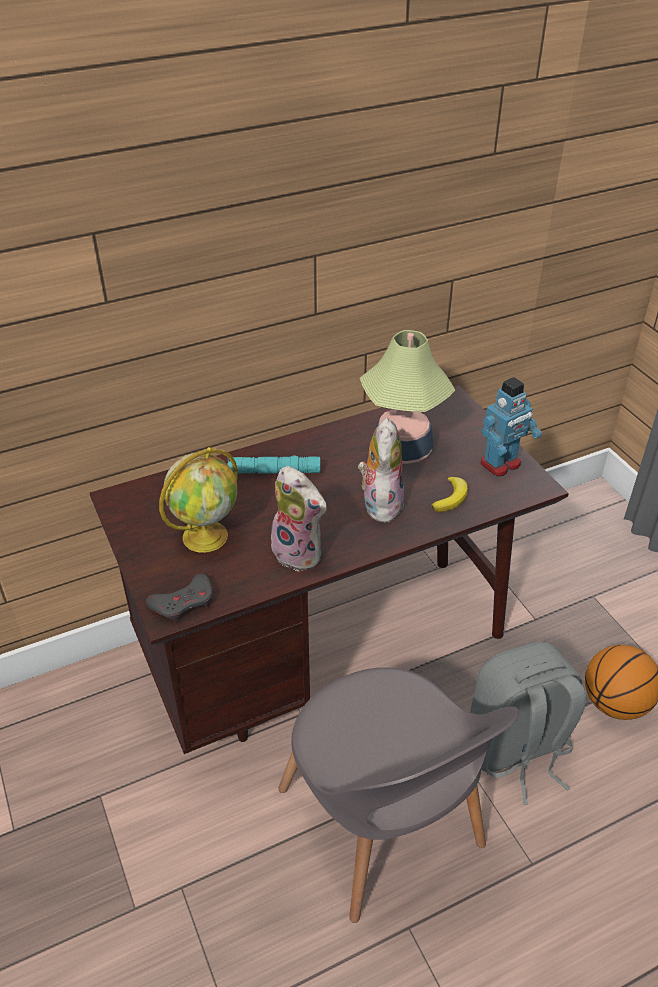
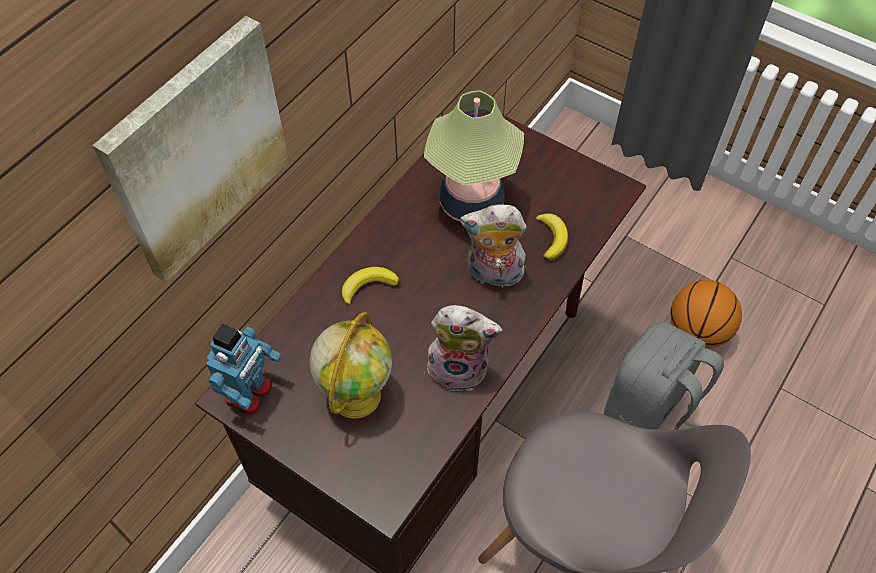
camera: 30 degrees left, 15 degrees up
grey game controller [146,573,213,622] -> none
turquoise flashlight [227,455,320,474] -> banana [342,267,399,306]
plush toy [358,418,404,523] -> plush toy turned 60 degrees counterclockwise [460,204,527,287]
toy robot [480,377,542,477] -> toy robot moved to [206,323,282,415]
none -> picture [93,16,289,283]

